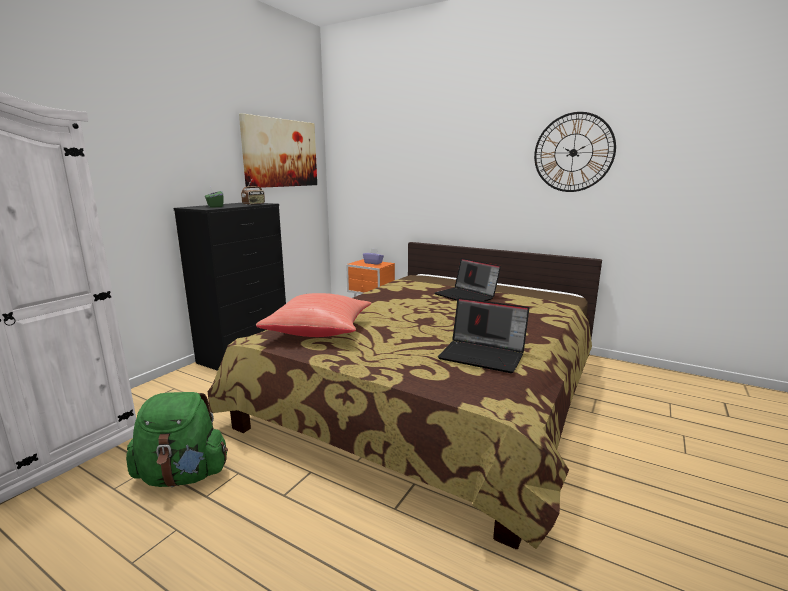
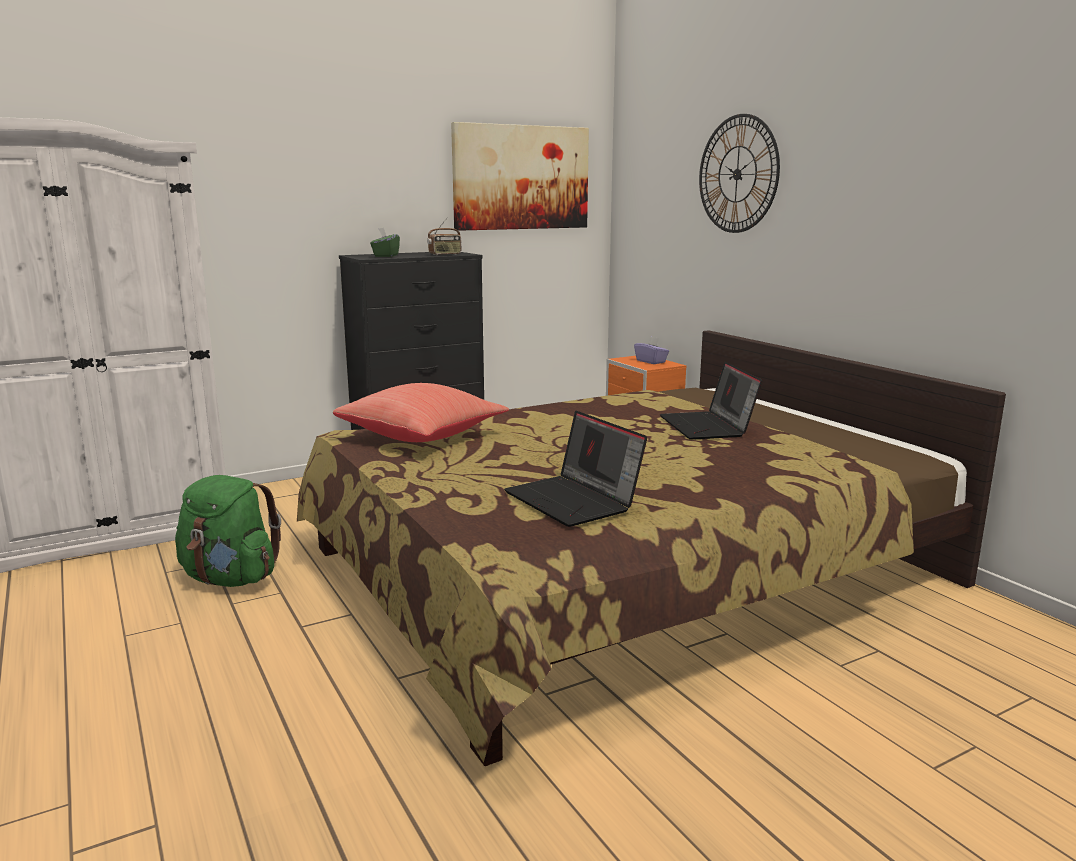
camera: 30 degrees right, 0 degrees up
wall clock [534,112,616,192] -> wall clock moved to [699,114,780,233]

